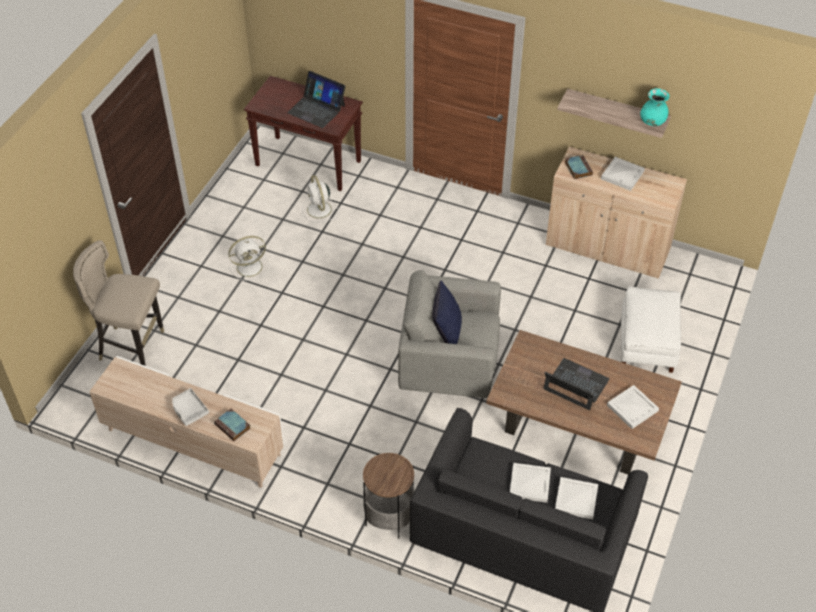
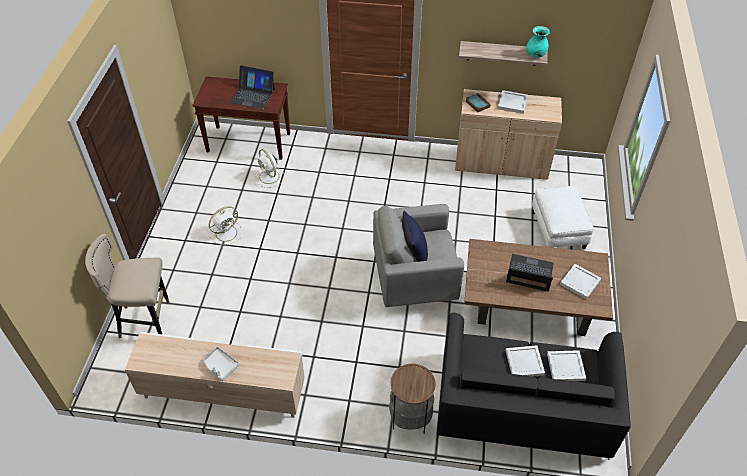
camera: 15 degrees left, 0 degrees up
book [214,408,251,441] -> none

